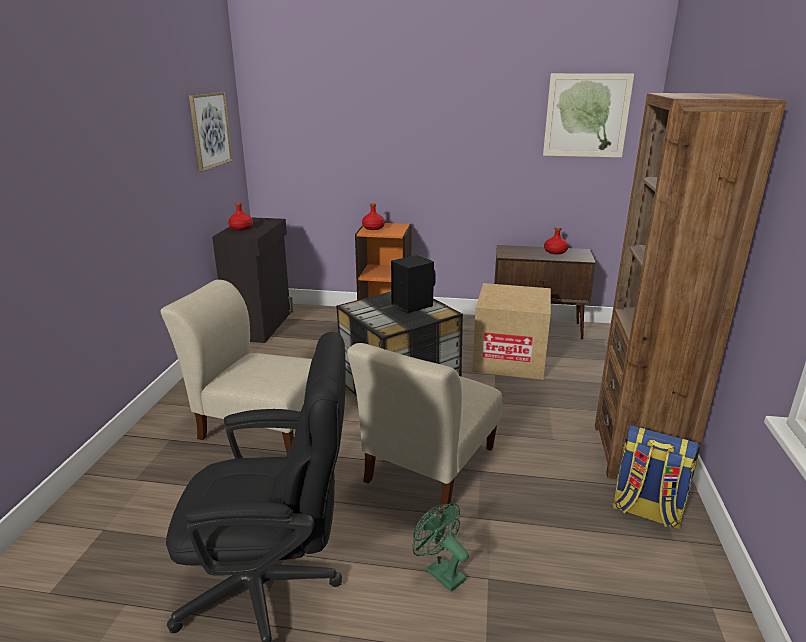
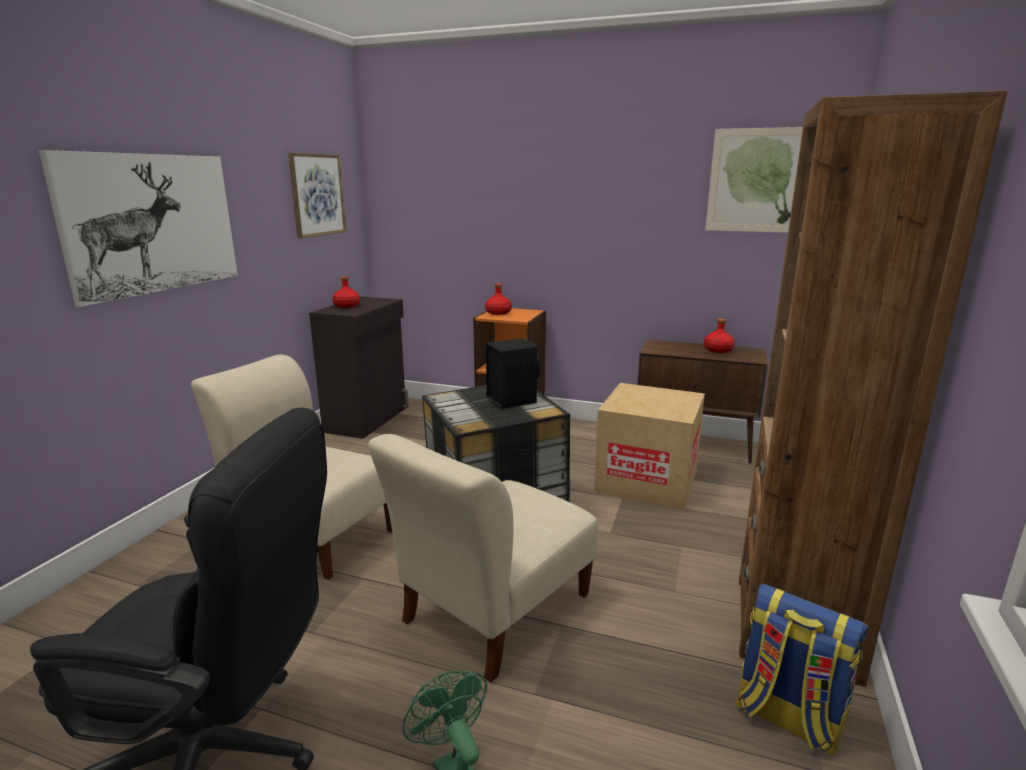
camera: 10 degrees right, 5 degrees down
none -> picture [39,150,238,307]

